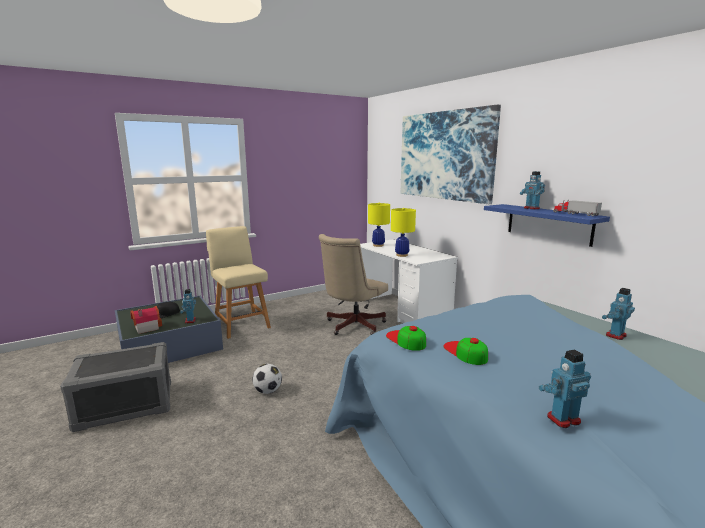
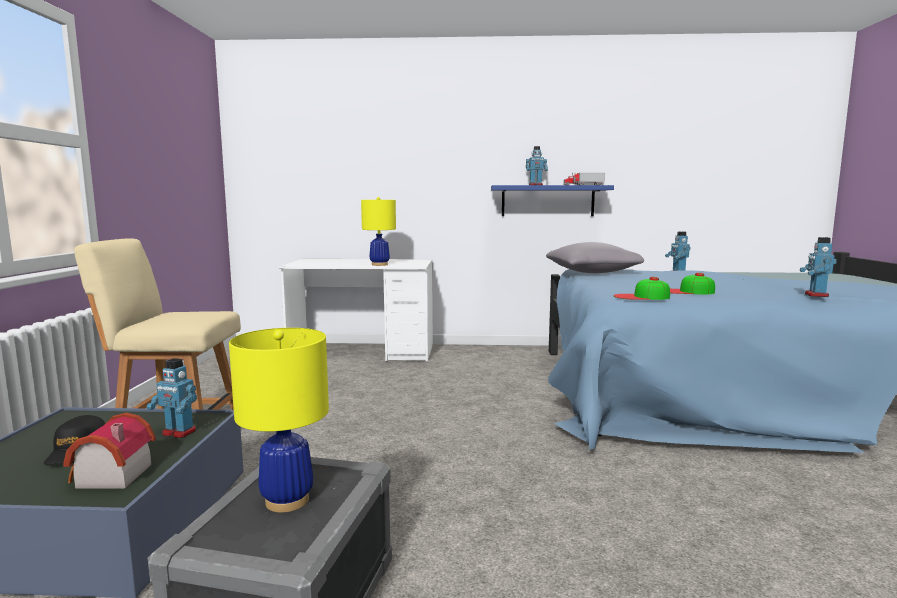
camera: 55 degrees left, 5 degrees down
football [252,364,282,394] -> none
beige office chair [319,234,388,335] -> none
yellow table lamp [368,202,390,247] -> yellow table lamp moved to [229,328,329,513]
picture [401,105,501,204] -> none
none -> grey pillow [546,242,644,273]

